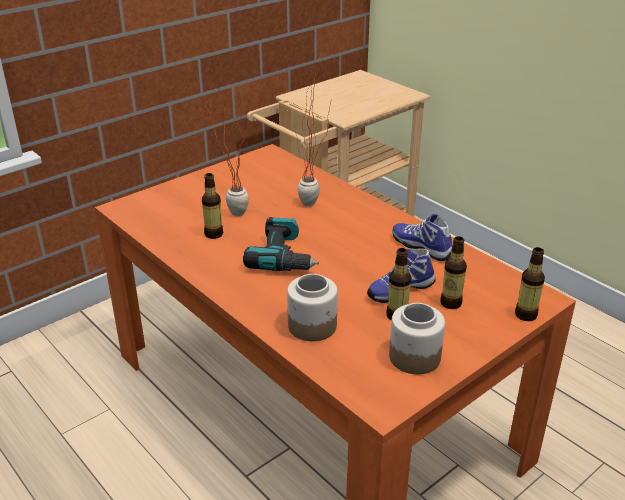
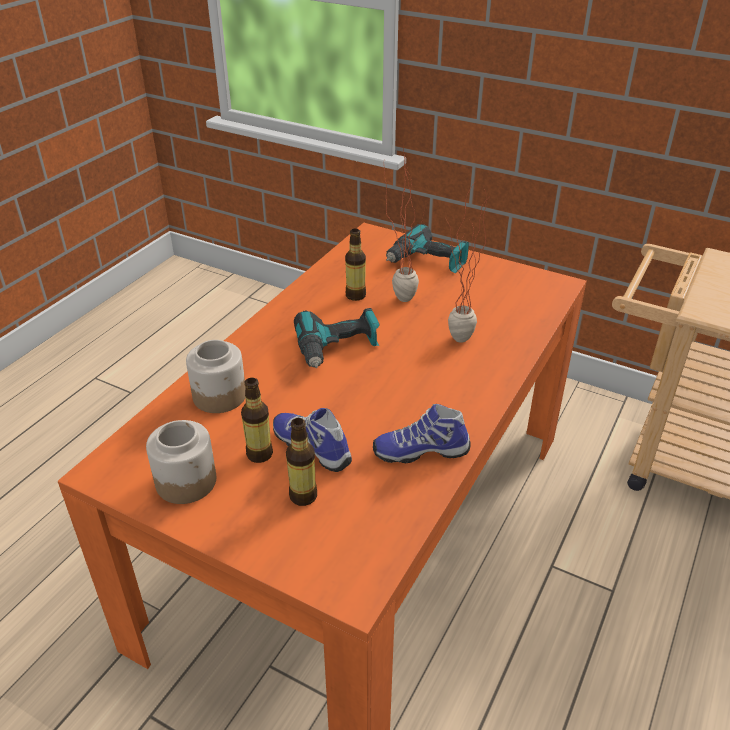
camera: 70 degrees right, 5 degrees up
shoe [392,214,453,261] -> shoe turned 120 degrees counterclockwise [373,404,471,463]
bottle [515,247,545,321] -> none
none -> power drill [386,224,469,273]

